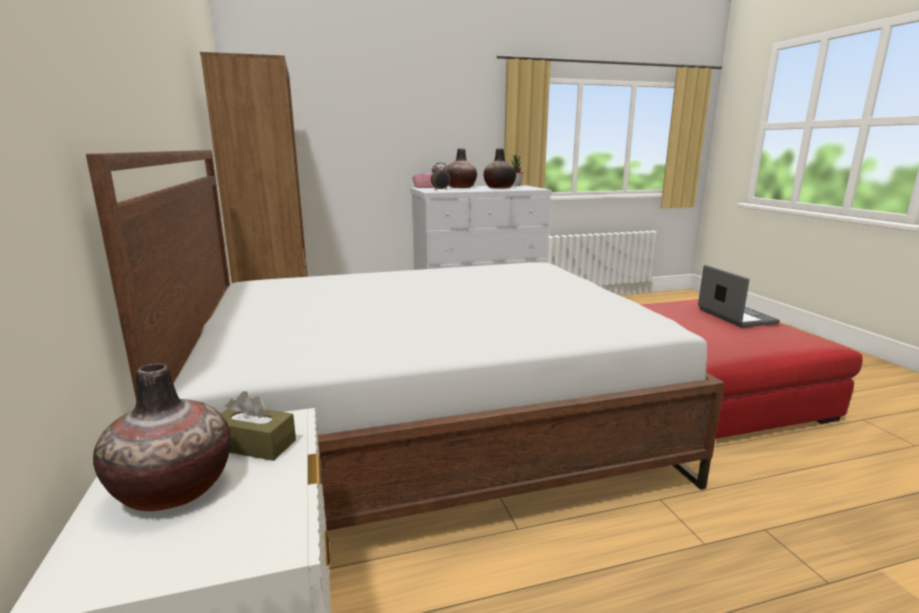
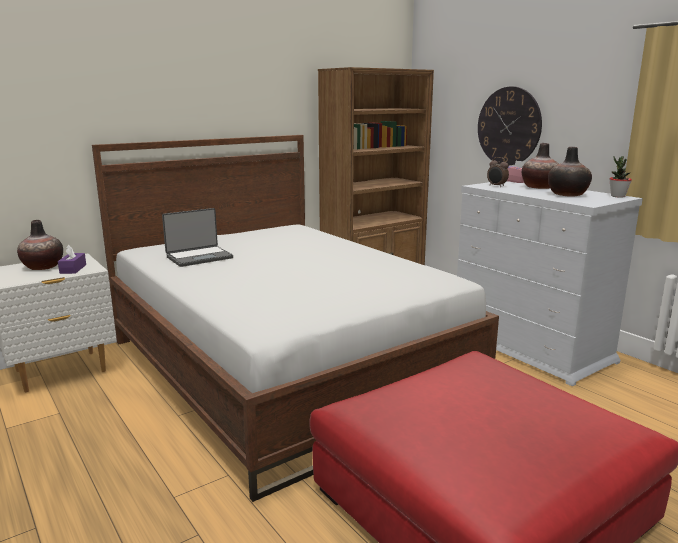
camera: 70 degrees right, 0 degrees up
brown tissue box [221,391,296,461] -> purple tissue box [58,245,86,274]
laptop [698,265,780,327] -> laptop moved to [162,208,233,267]
none -> wall clock [478,86,542,165]

